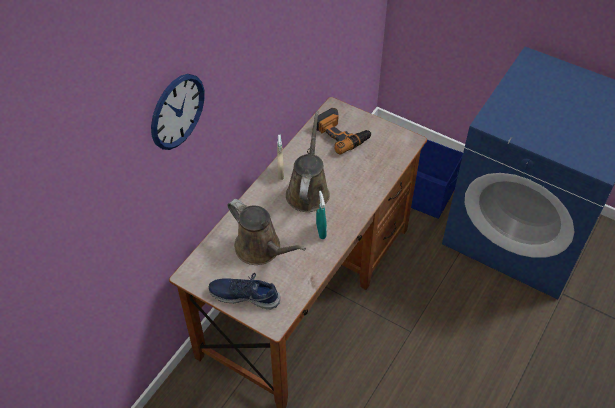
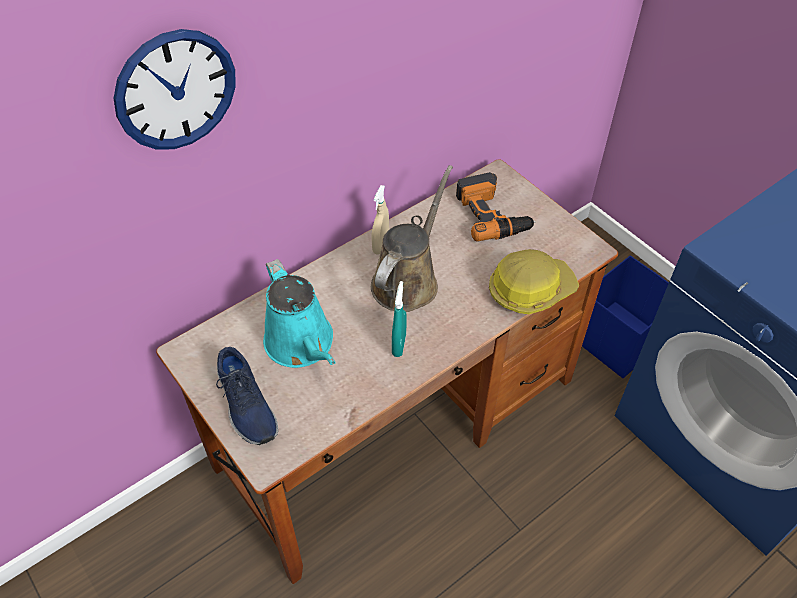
camera: 20 degrees right, 0 degrees up
blue shoe [209,273,280,309] -> blue shoe turned 150 degrees counterclockwise [216,347,278,445]
brown watering can [228,199,306,265] -> turquoise watering can [263,259,336,368]
none -> hard hat [489,249,579,314]

